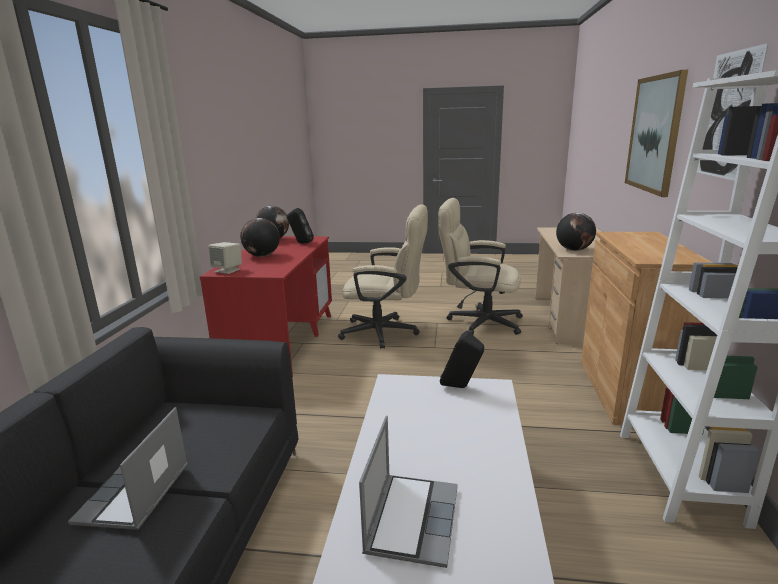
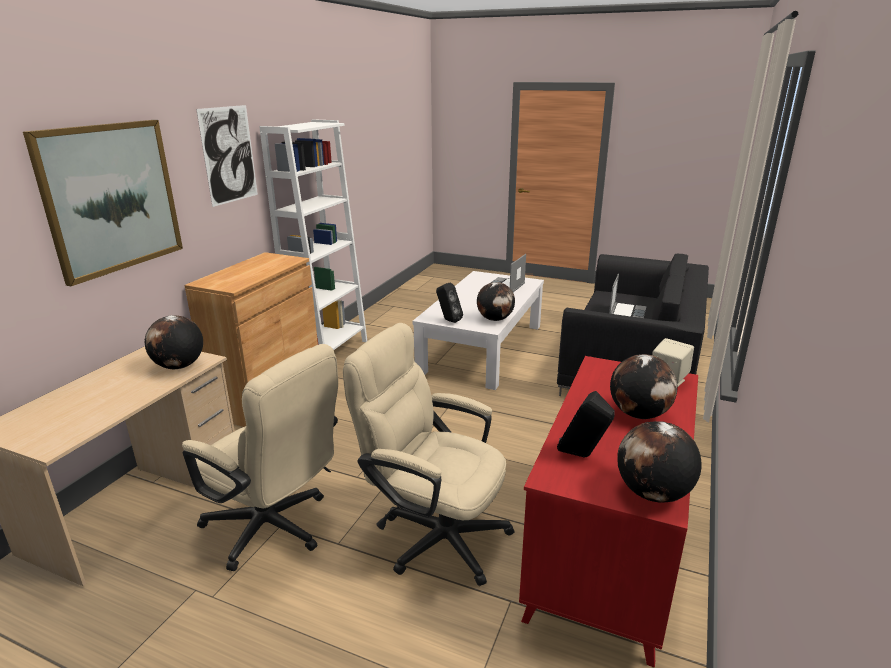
camera: 165 degrees left, 5 degrees up
none -> globe [477,282,515,321]

